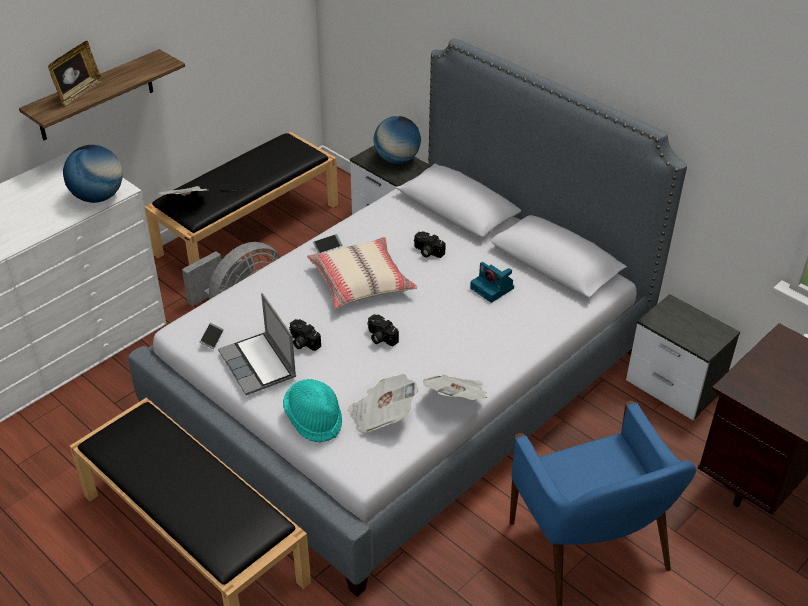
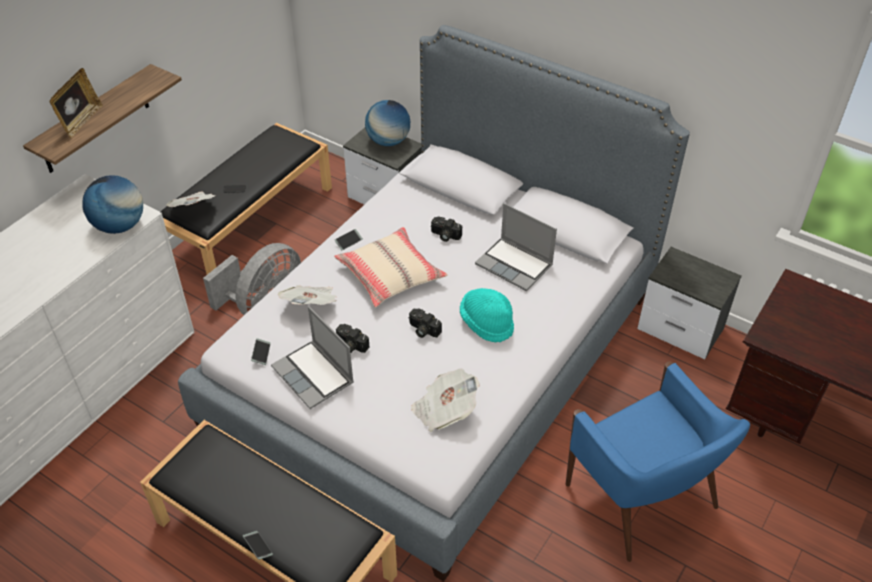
camera: 10 degrees left, 5 degrees up
turquoise hat [283,379,342,443] -> turquoise hat moved to [460,288,514,342]
newspaper [423,375,487,400] -> newspaper moved to [278,285,337,305]
camera [470,262,514,303] -> laptop [475,203,557,291]
none -> phone [243,531,273,560]

